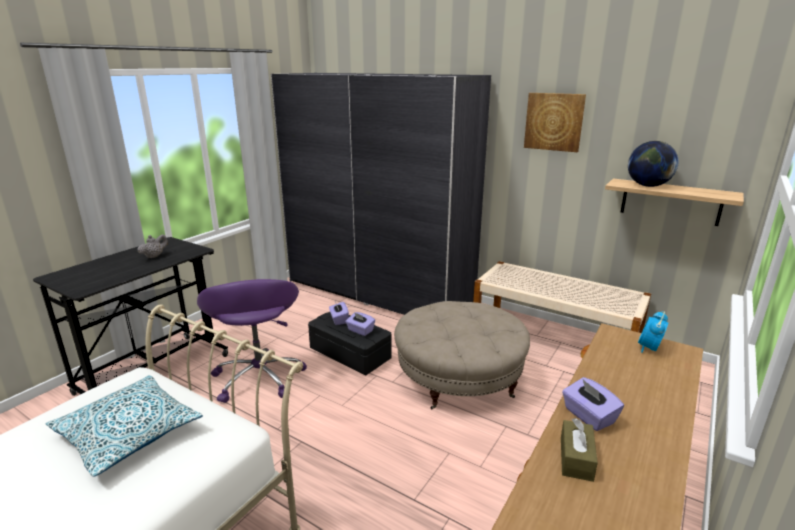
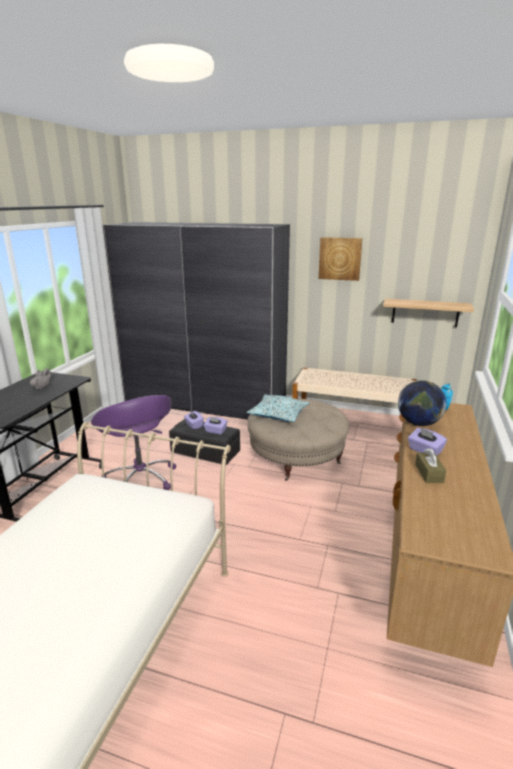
camera: 15 degrees left, 0 degrees up
pillow [46,375,203,477] -> pillow moved to [246,395,310,422]
globe [628,141,679,187] -> globe moved to [398,380,447,426]

